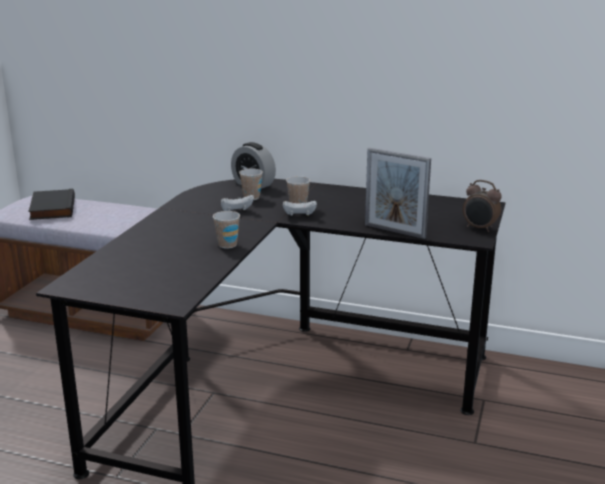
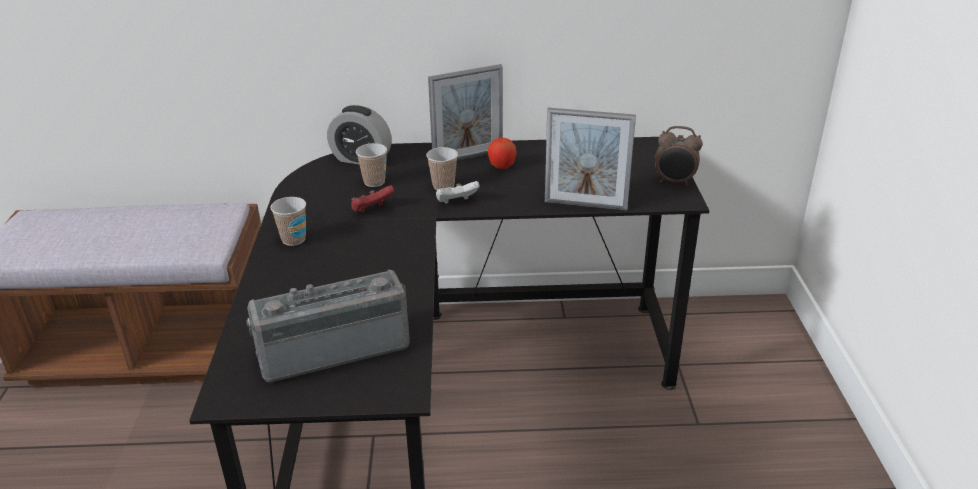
camera: 20 degrees left, 10 degrees up
black book [29,189,75,220] -> none
cup [213,211,240,249] -> cup moved to [270,197,306,246]
white game controller [221,195,254,211] -> red game controller [351,185,394,213]
none -> radio [246,270,410,382]
none -> picture frame [428,64,503,161]
none -> apple [488,138,516,169]

